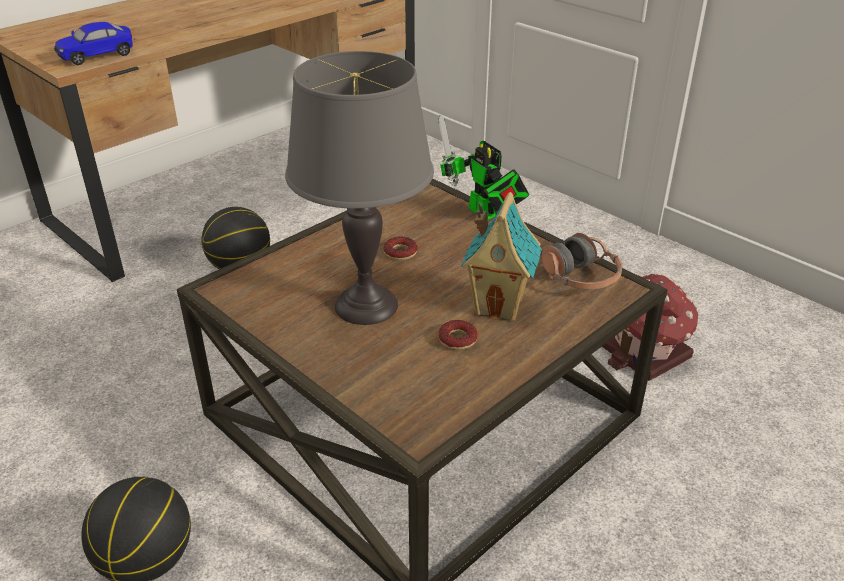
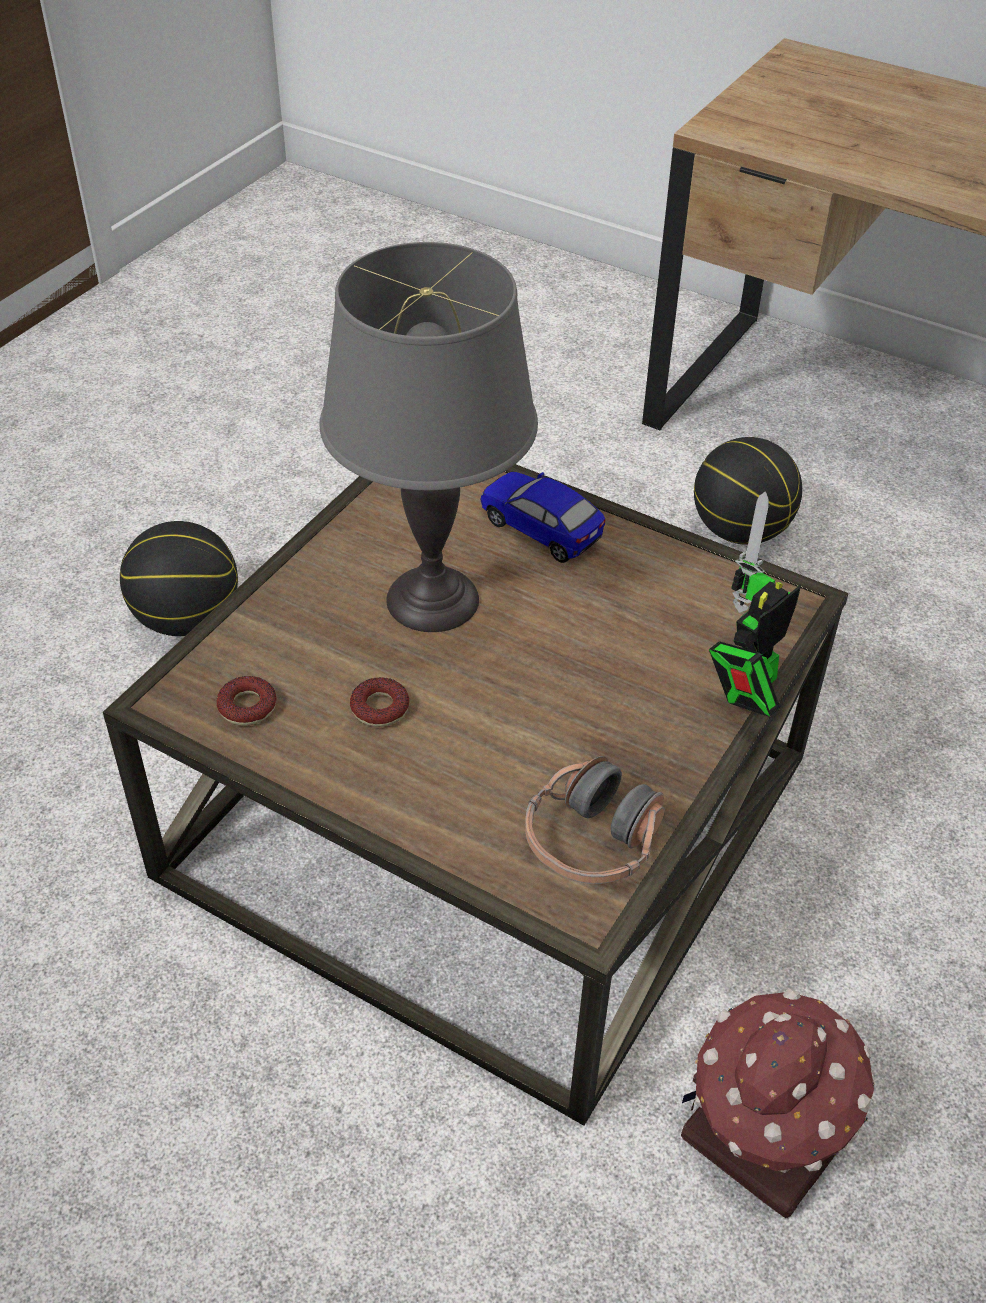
camera: 75 degrees right, 10 degrees up
toy car [54,22,133,65] -> toy car moved to [481,471,605,563]
donut [384,237,418,261] -> donut moved to [217,676,277,726]
toy house [461,192,542,321] -> none

